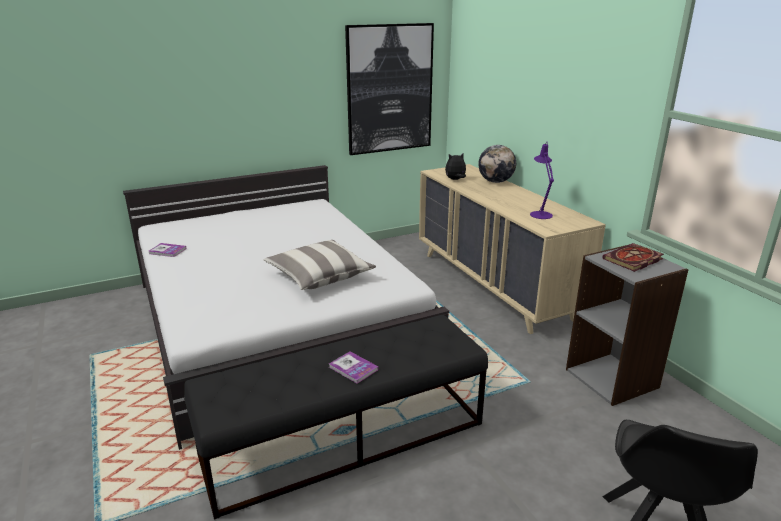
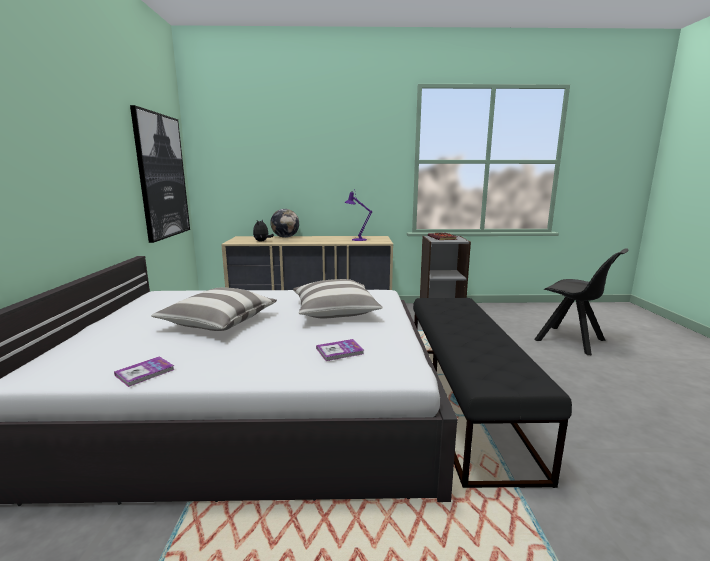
camera: 65 degrees left, 10 degrees down
book [329,351,379,384] -> book moved to [316,339,364,361]
none -> pillow [151,287,277,331]

